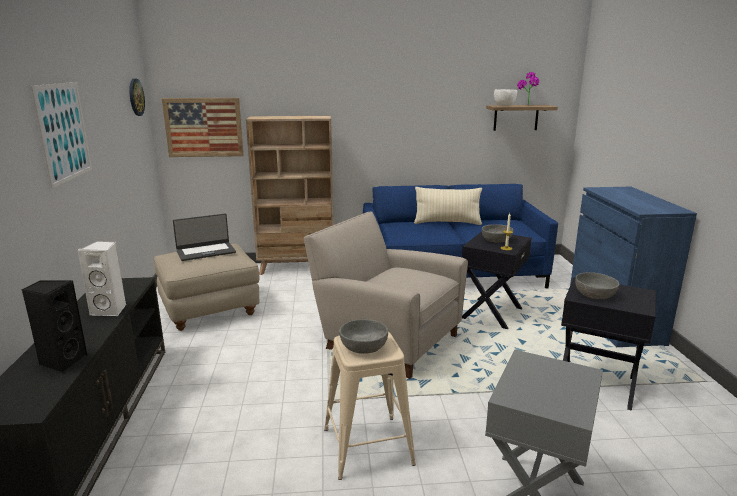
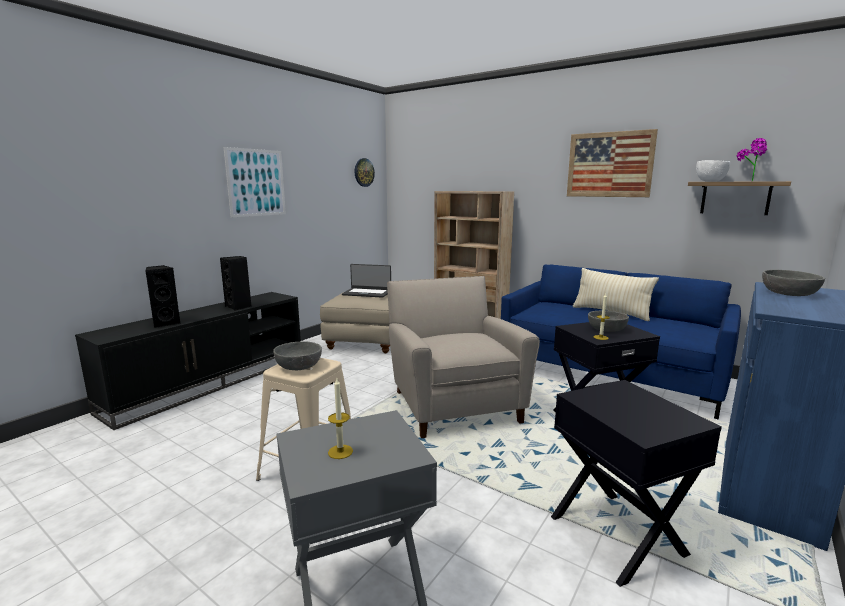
camera: 40 degrees right, 5 degrees down
white speaker [77,241,126,316] -> black speaker [220,256,252,311]
picture [162,98,244,157] -> picture moved to [567,129,658,197]
grey bowl [575,272,620,299] -> grey bowl moved to [762,270,825,296]
none -> candle [328,379,353,459]

